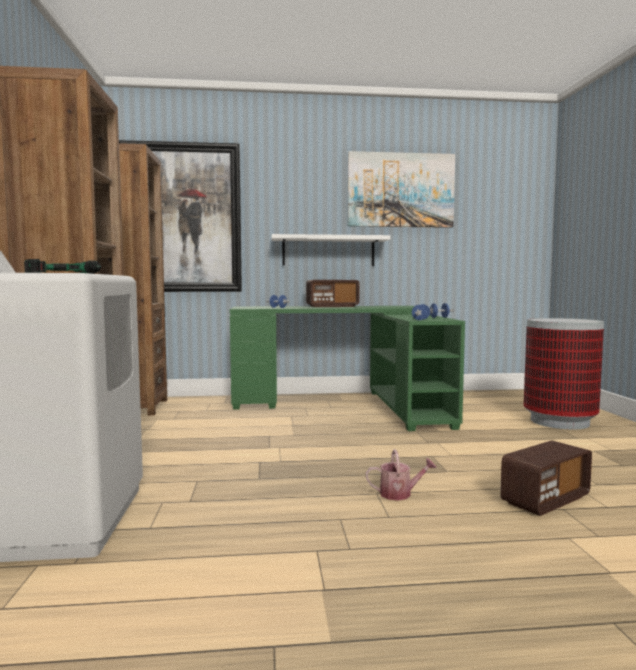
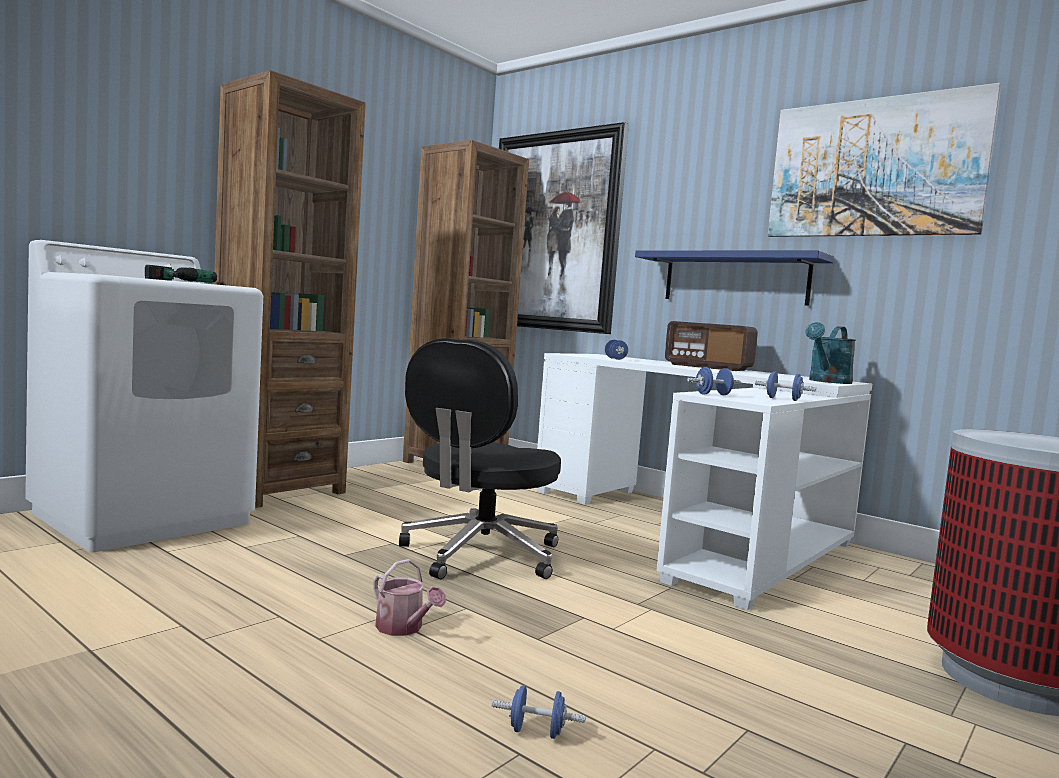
camera: 45 degrees right, 0 degrees up
green desk [230,306,465,431] -> white desk [537,353,872,610]
white shelf [271,234,391,266] -> blue shelf [635,250,834,306]
radio [500,440,592,516] -> blue dumbbell [492,685,586,739]
none -> black office chair [399,338,561,579]
none -> turquoise watering can [805,322,856,384]

